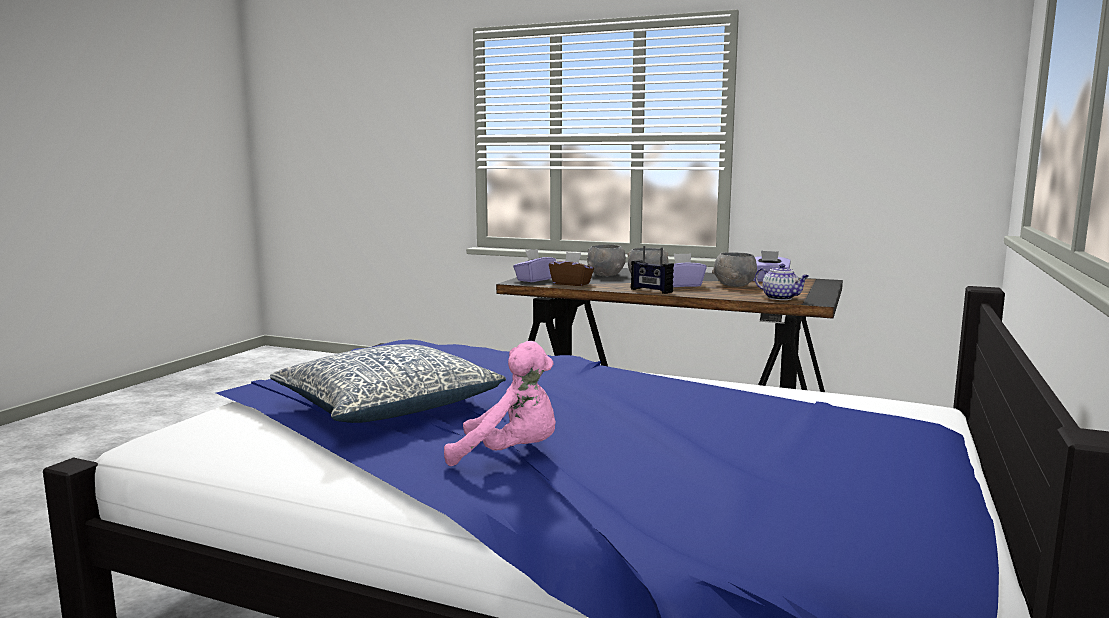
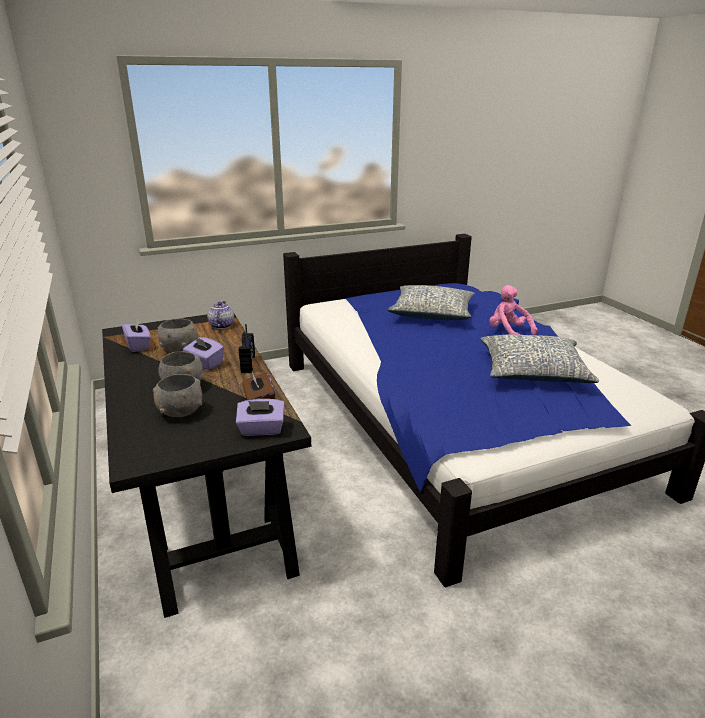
camera: 135 degrees left, 15 degrees up
none -> pillow [387,285,475,320]

